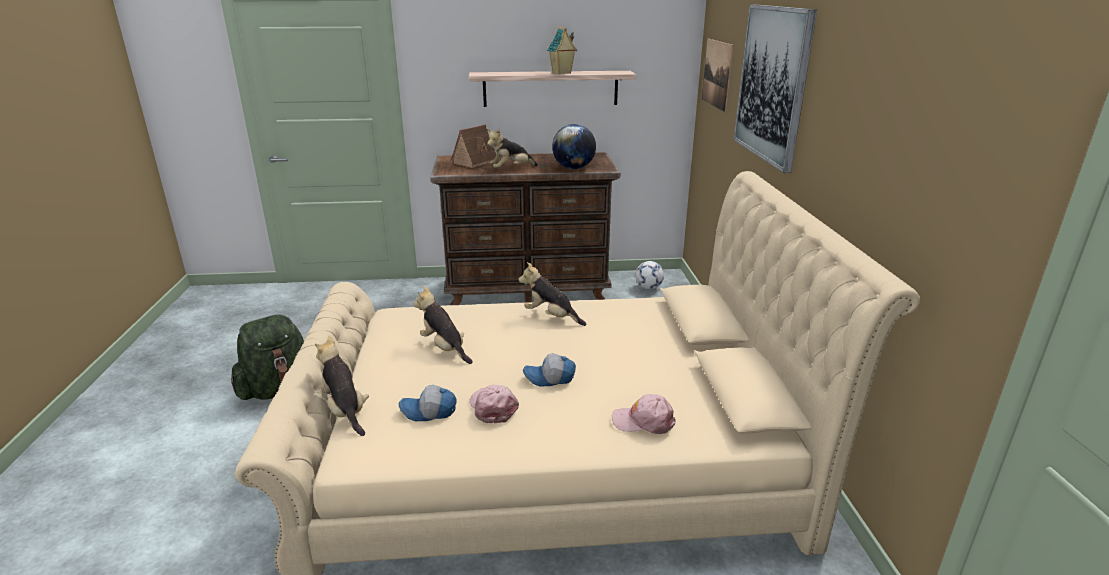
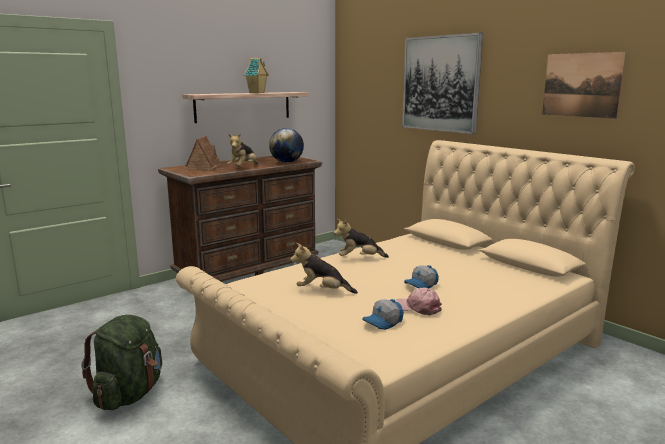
camera: 35 degrees left, 10 degrees down
plush toy [315,336,369,436] -> none
pink cap [612,394,676,434] -> none
football [635,261,664,289] -> none
picture [702,39,734,112] -> picture moved to [542,52,626,119]

